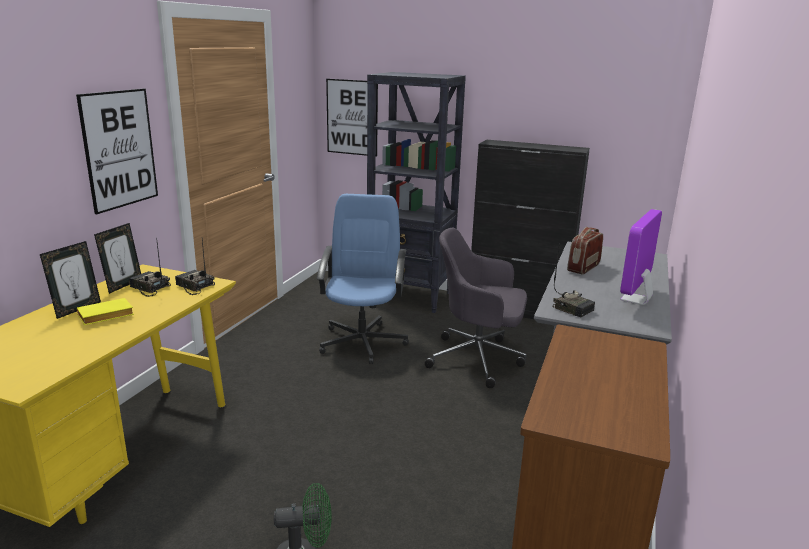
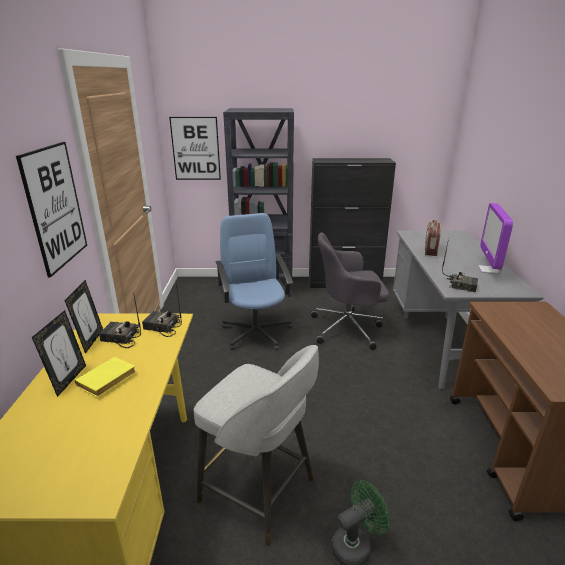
camera: 20 degrees left, 5 degrees up
none -> grey stool [194,345,319,546]

